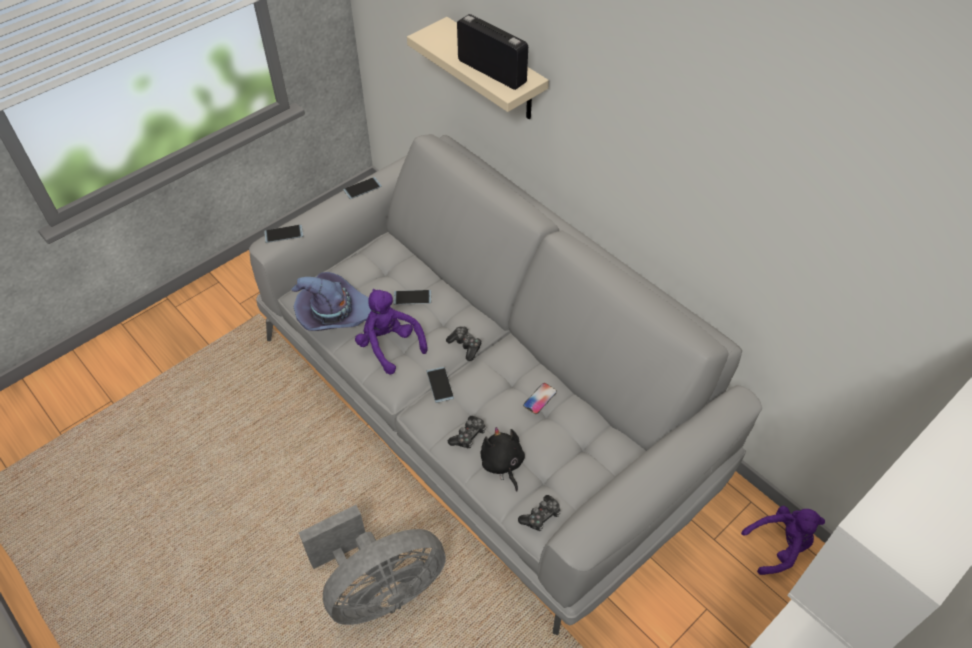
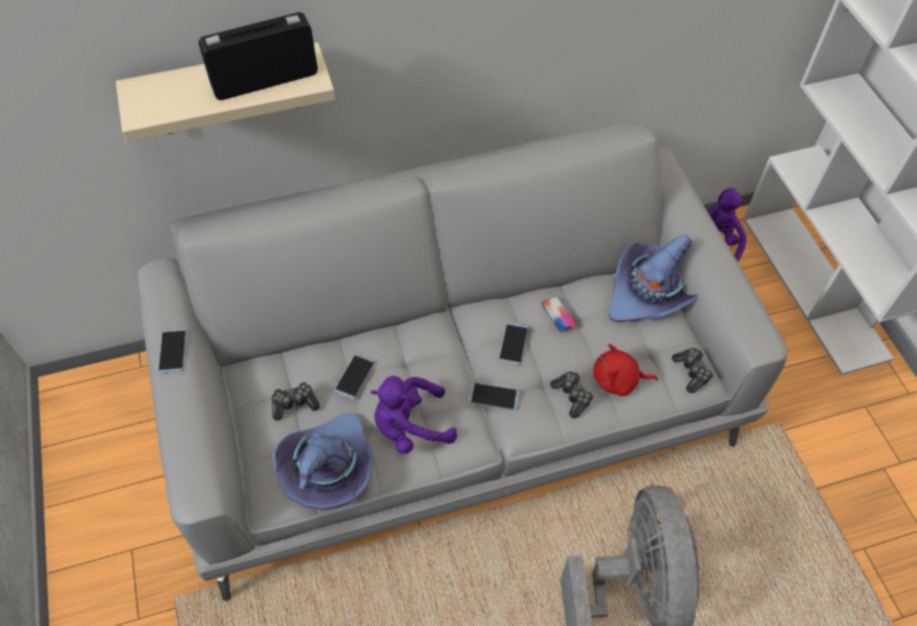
camera: 65 degrees left, 5 degrees up
phone [264,225,303,243] -> phone moved to [499,322,528,365]
game controller [446,326,482,361] -> game controller moved to [272,382,320,421]
black plush toy [481,427,525,491] -> red plush toy [593,344,658,396]
none -> purple hat [609,234,698,322]

